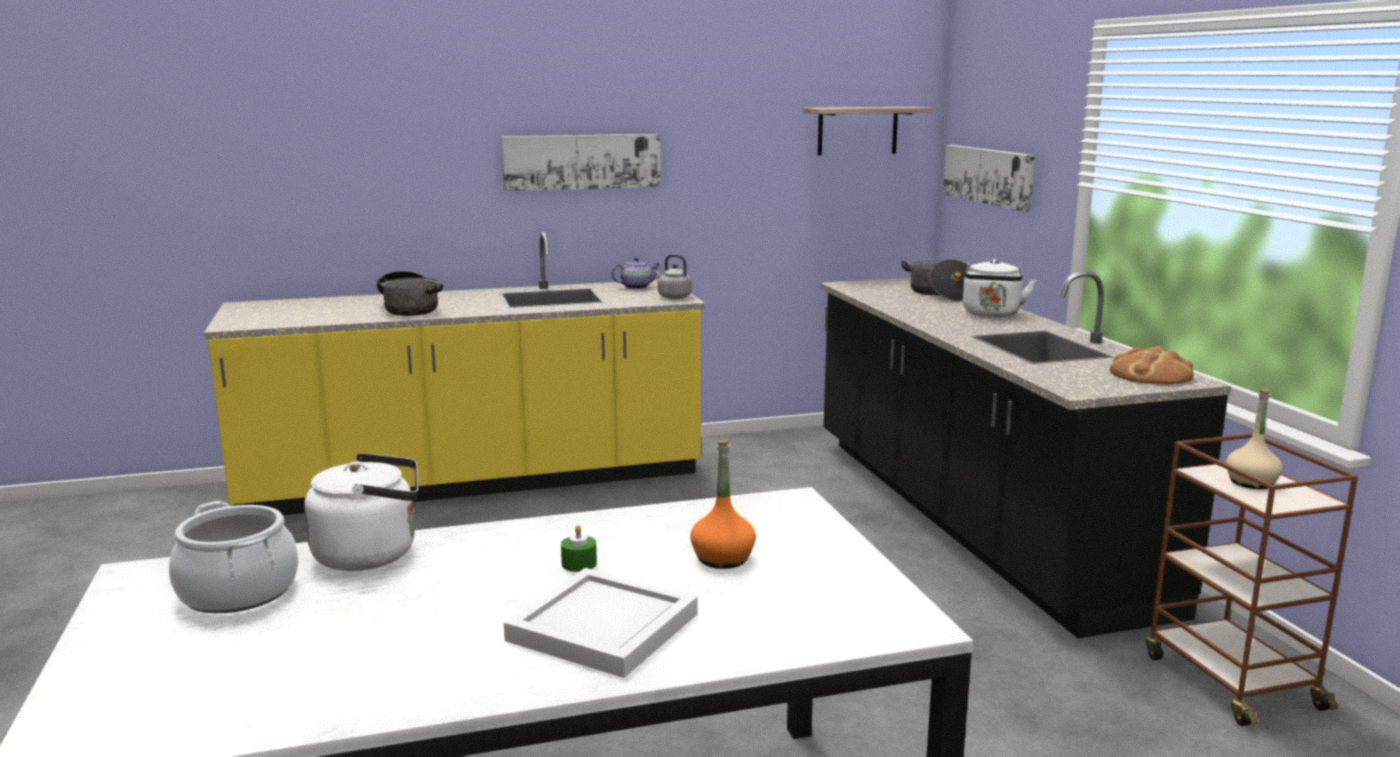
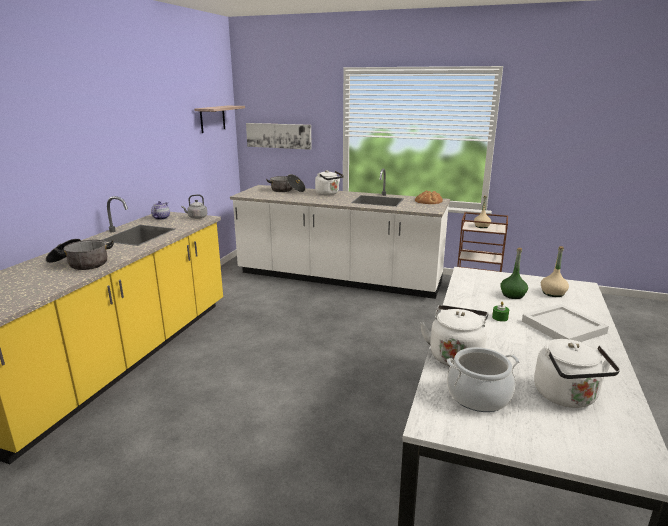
camera: 55 degrees left, 5 degrees up
picture [501,134,661,191] -> none
orange bottle [690,439,756,569] -> green bottle [500,248,528,299]
black counter [820,271,1231,638] -> white counter [230,168,450,299]
none -> white kettle [534,339,620,408]
none -> beige bottle [541,246,569,297]

